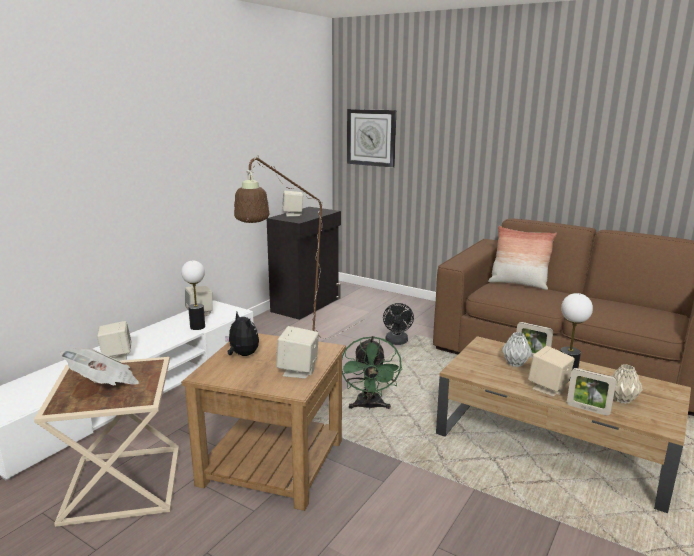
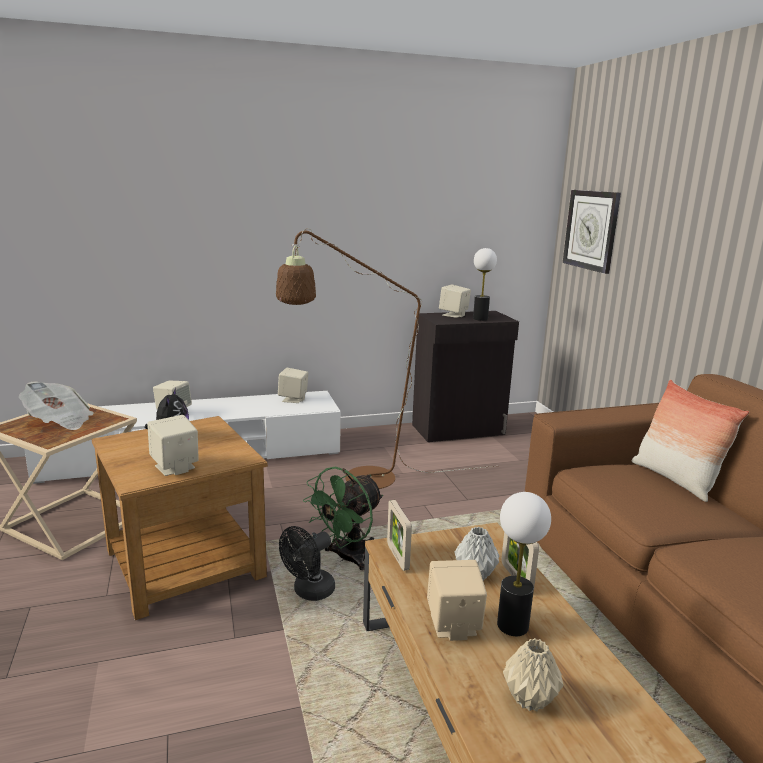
camera: 40 degrees right, 0 degrees up
table lamp [181,260,205,330] -> table lamp moved to [473,248,497,321]
black fan [383,303,414,345] -> black fan moved to [279,526,335,601]
picture frame [567,368,616,416] -> picture frame moved to [387,500,412,571]

